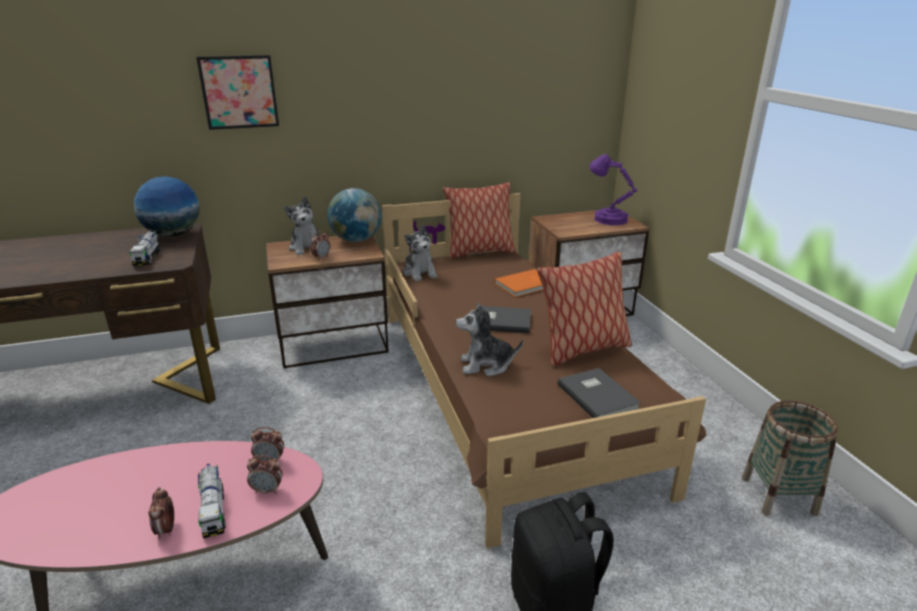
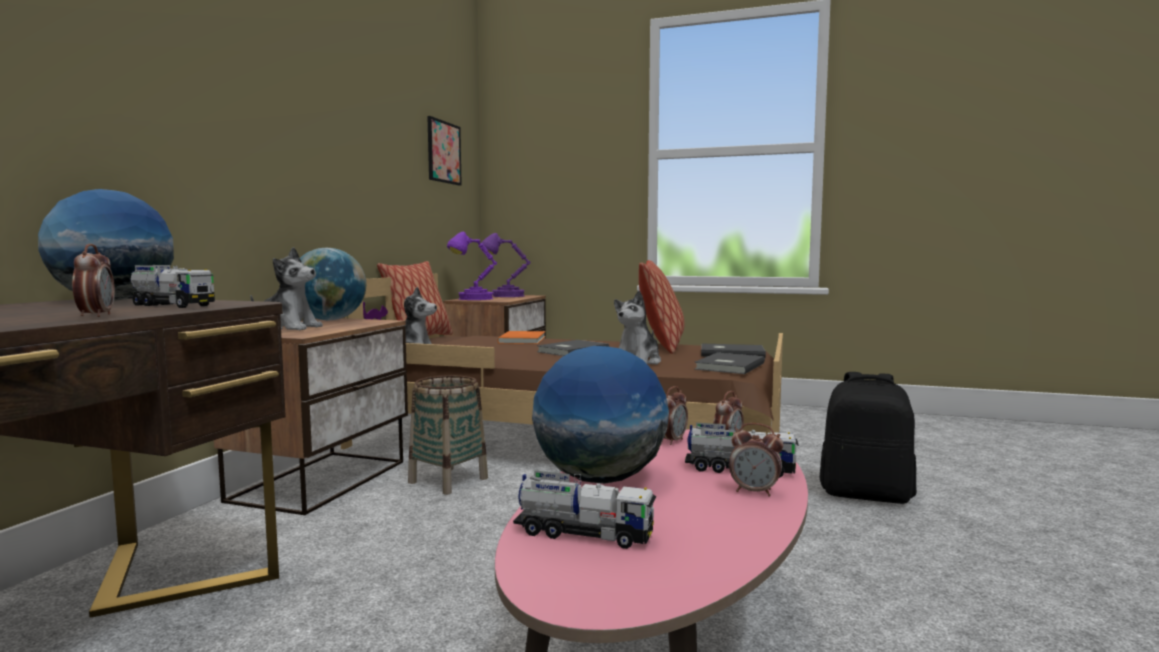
camera: 55 degrees left, 20 degrees down
picture [196,55,279,130] -> picture moved to [427,116,462,185]
alarm clock [310,231,330,259] -> alarm clock moved to [72,244,115,317]
basket [742,400,838,516] -> basket moved to [408,375,488,494]
none -> purple table lamp [447,232,497,300]
none -> toy truck [513,470,656,549]
none -> globe [532,346,669,484]
none -> grey book [694,353,765,374]

